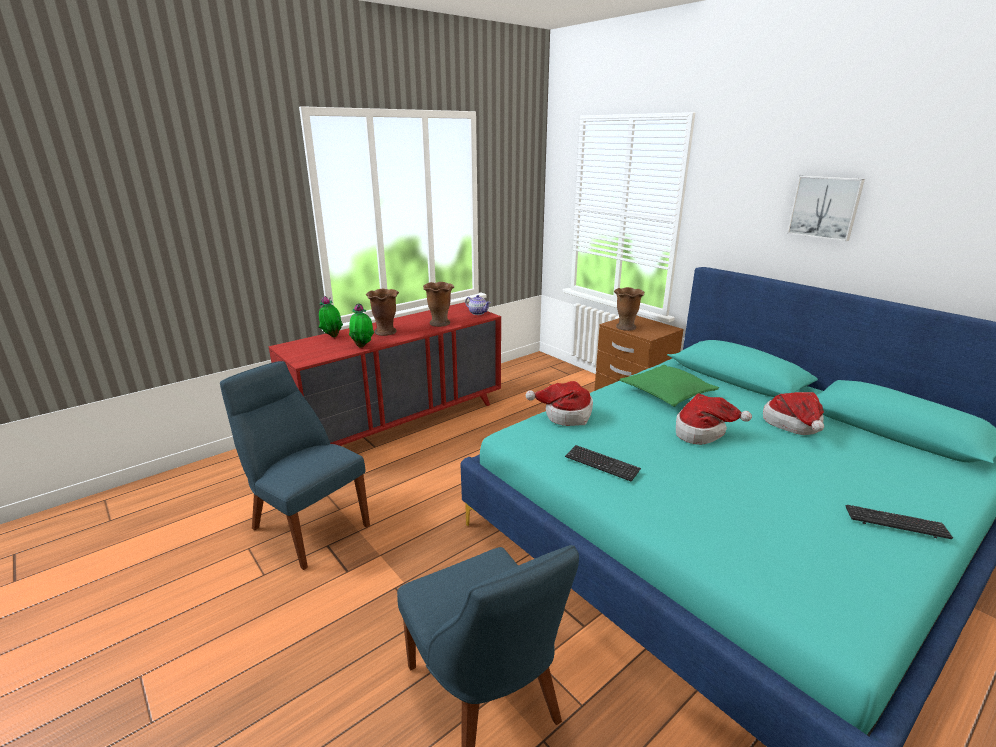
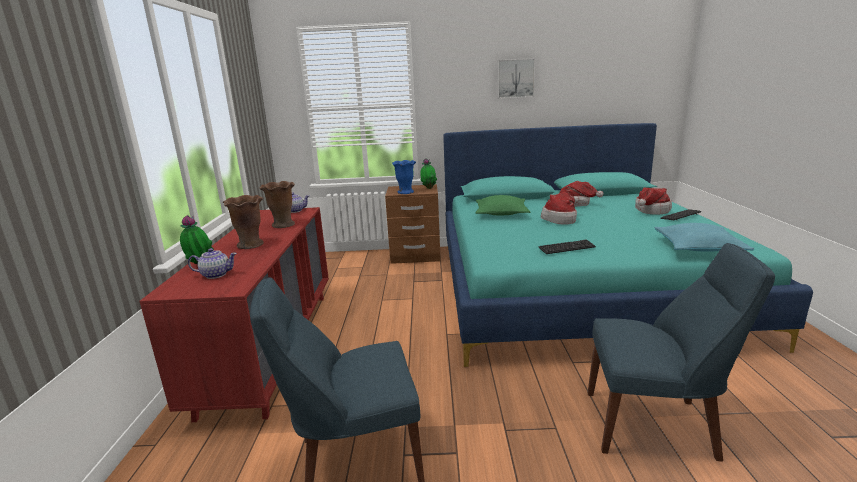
camera: 50 degrees left, 5 degrees down
potted plant [349,303,374,348] -> potted plant moved to [420,158,437,189]
hat [526,381,593,426] -> hat moved to [635,187,672,215]
brown vase [614,287,645,331] -> blue vase [392,160,416,194]
none -> teapot [188,248,237,279]
none -> turquoise pillow [654,223,754,251]

